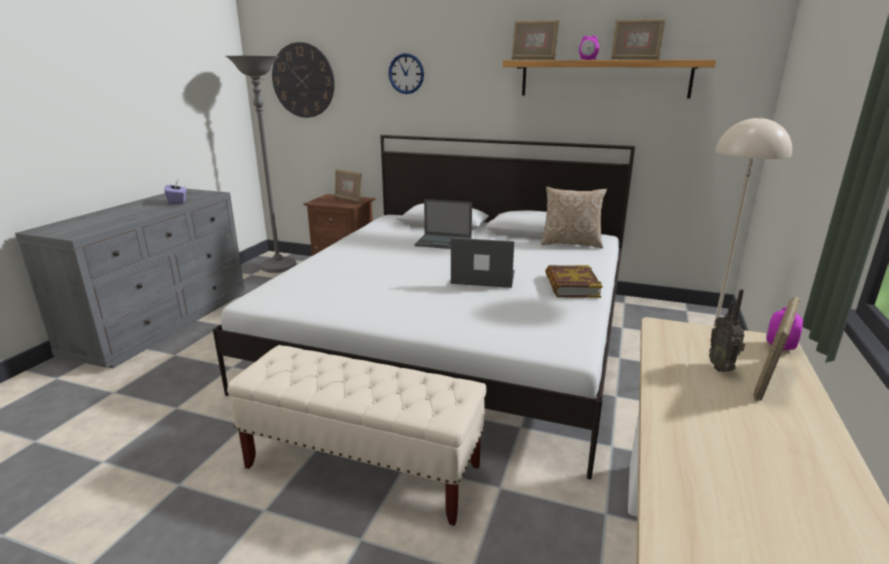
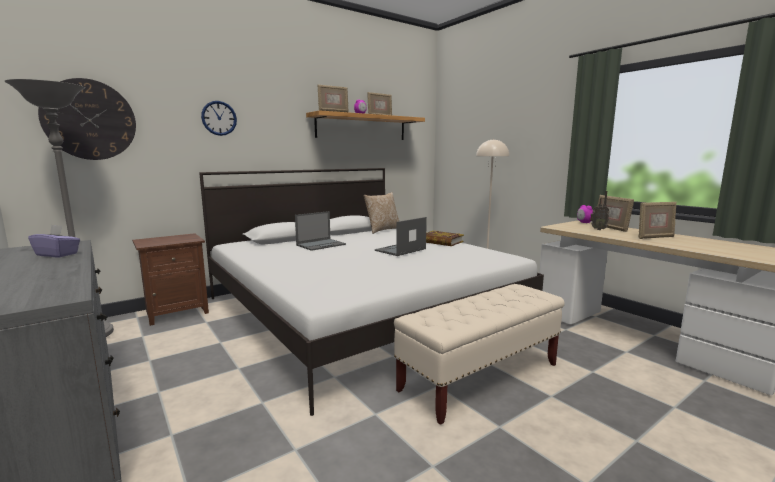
camera: 55 degrees left, 10 degrees down
picture frame [335,169,362,203] -> picture frame moved to [638,202,677,239]

